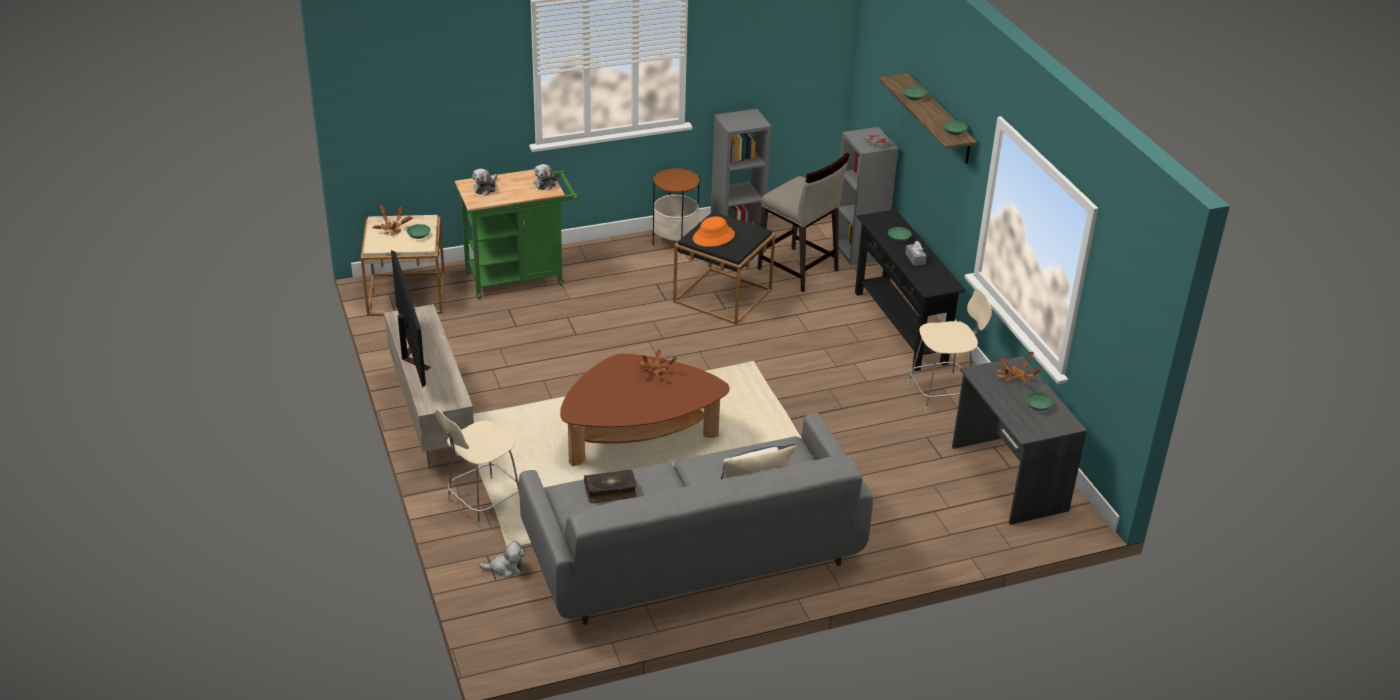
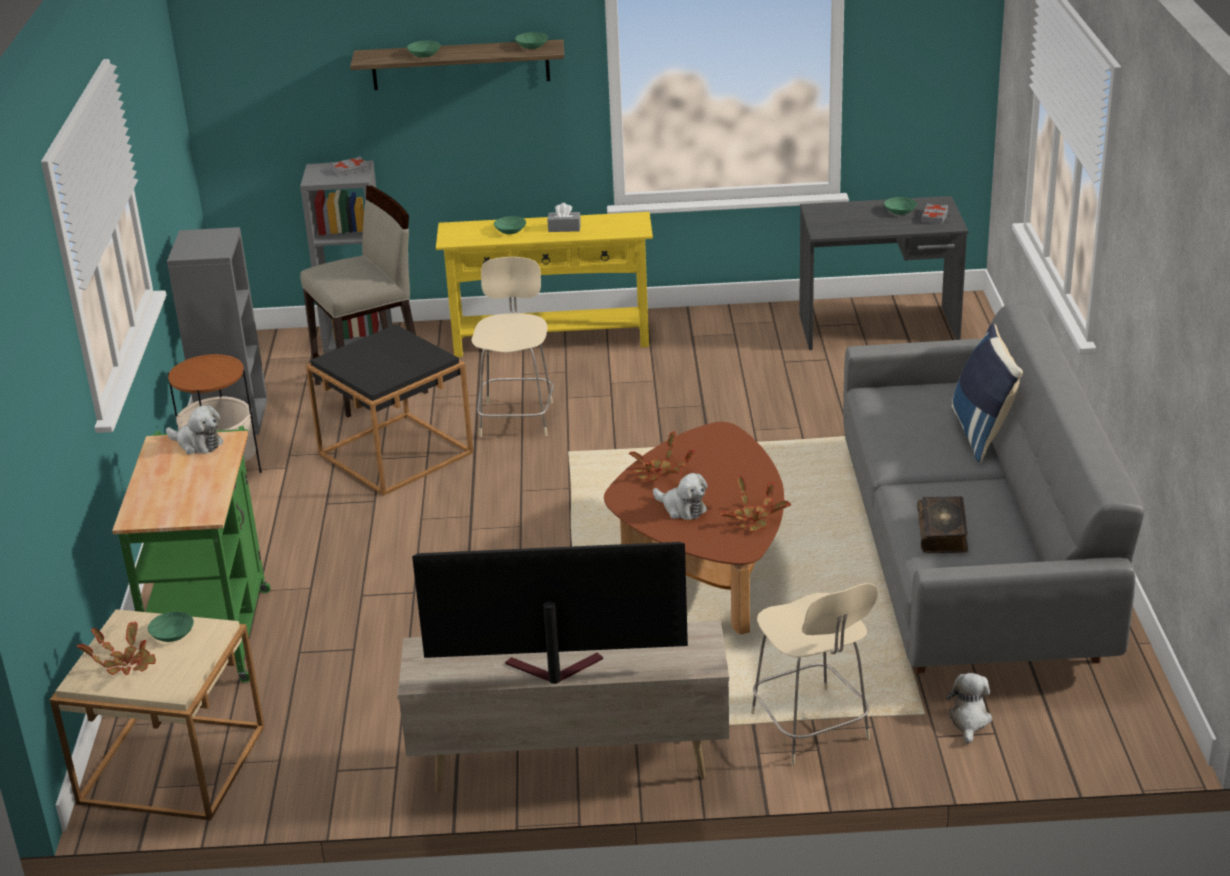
camera: 70 degrees left, 5 degrees down
plush toy [473,169,497,196] -> plush toy moved to [653,473,708,520]
orange hat [693,216,735,247] -> none
black console table [855,209,966,371] -> yellow console table [436,212,653,357]
beige stool [908,289,992,413] -> beige stool moved to [471,257,554,437]
potted plant [996,352,1042,382] -> potted plant moved to [720,475,791,532]
none -> grey book [921,203,948,224]

